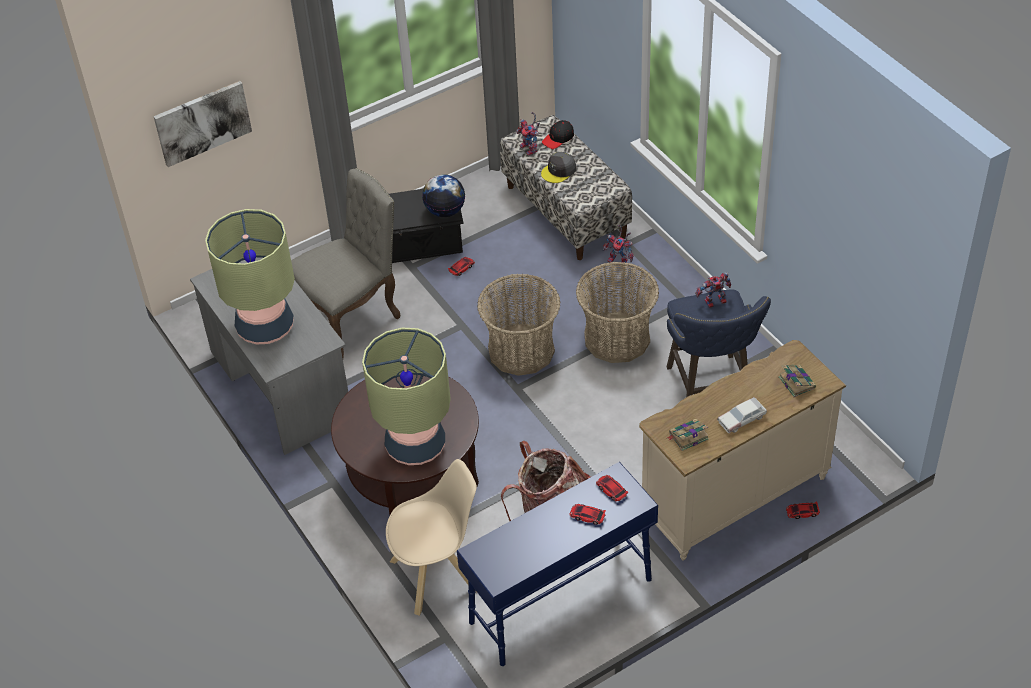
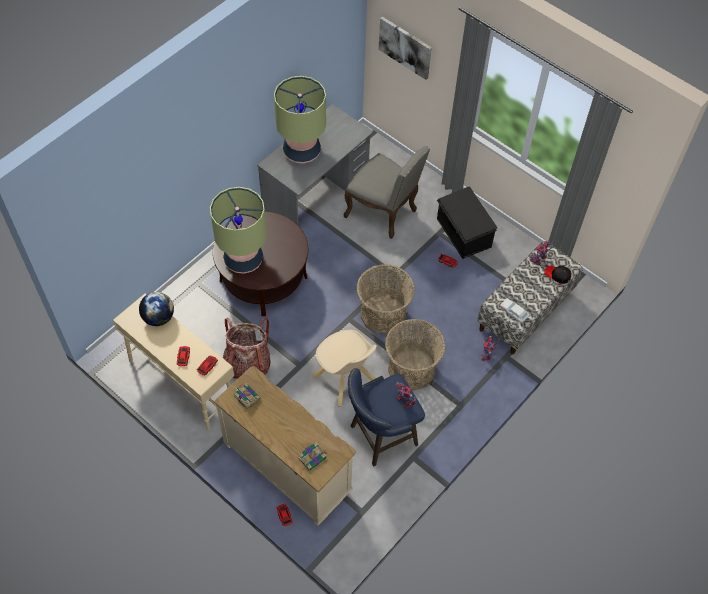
camera: 70 degrees right, 10 degrees up
beige chair [386,459,477,616] -> beige chair moved to [312,330,377,407]
globe [422,174,465,217] -> globe moved to [139,292,174,326]
blue console table [457,462,658,666] -> beige console table [113,293,234,431]
grey cap [541,152,576,183] -> none
toy car [717,397,767,433] -> toy car moved to [499,298,530,323]

